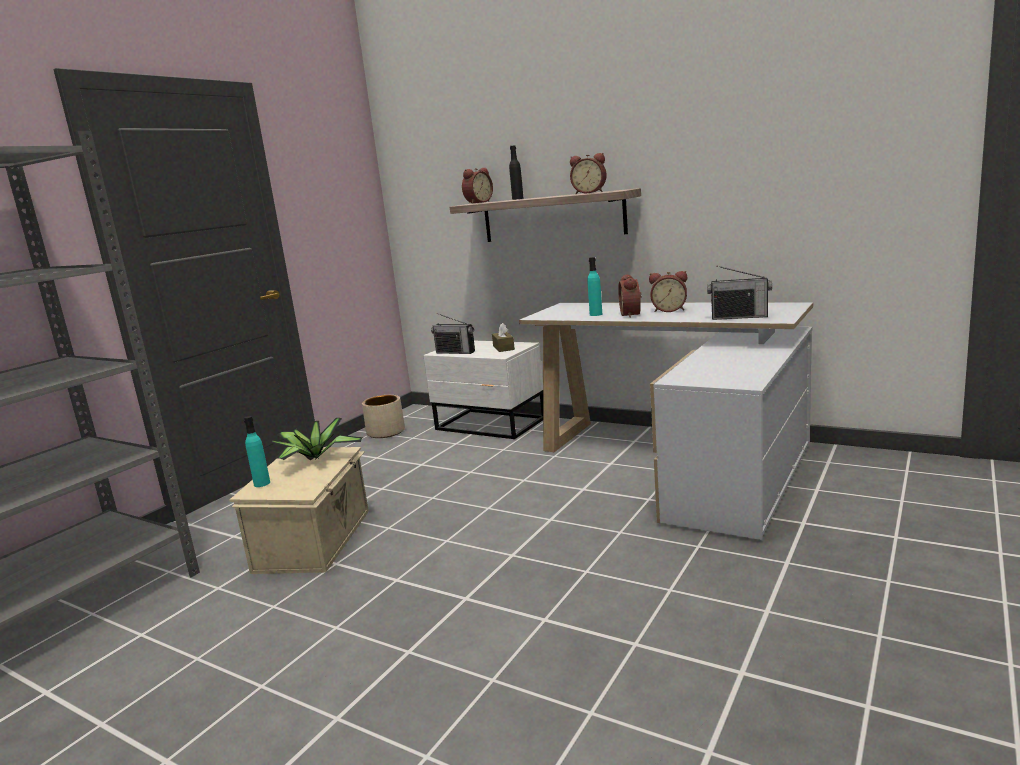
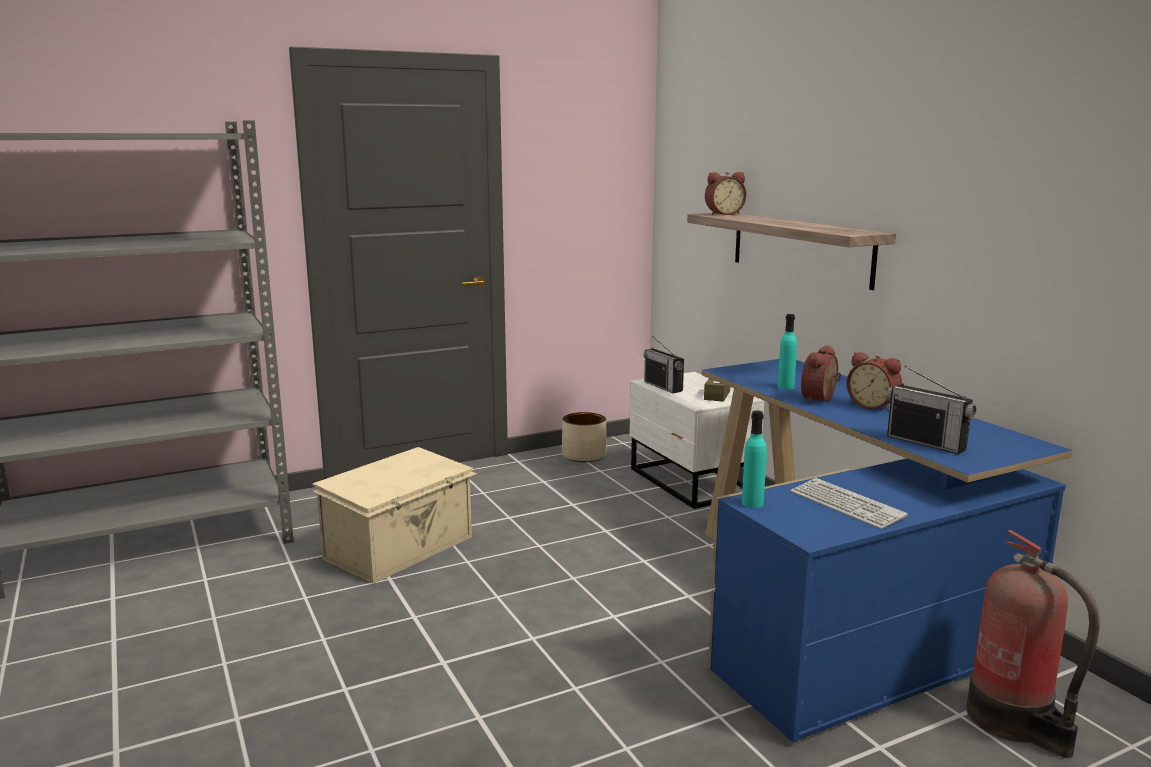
camera: 30 degrees right, 0 degrees up
turquoise bottle [244,416,270,487] -> turquoise bottle moved to [742,410,767,508]
potted plant [272,418,364,460] -> none
black bottle [509,145,524,200] -> none
white desk [519,302,813,540] -> blue desk [702,359,1072,743]
alarm clock [570,153,607,194] -> none
none -> keyboard [791,478,908,529]
none -> fire extinguisher [966,530,1100,758]

